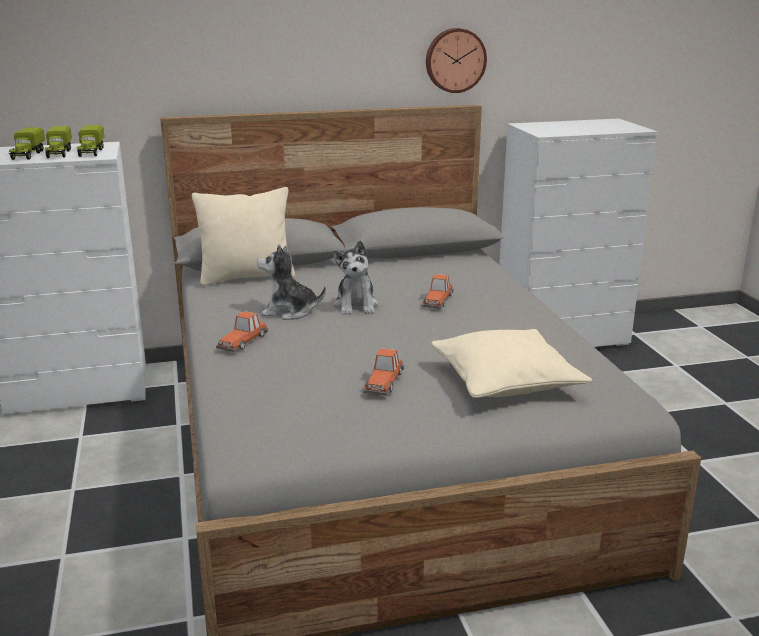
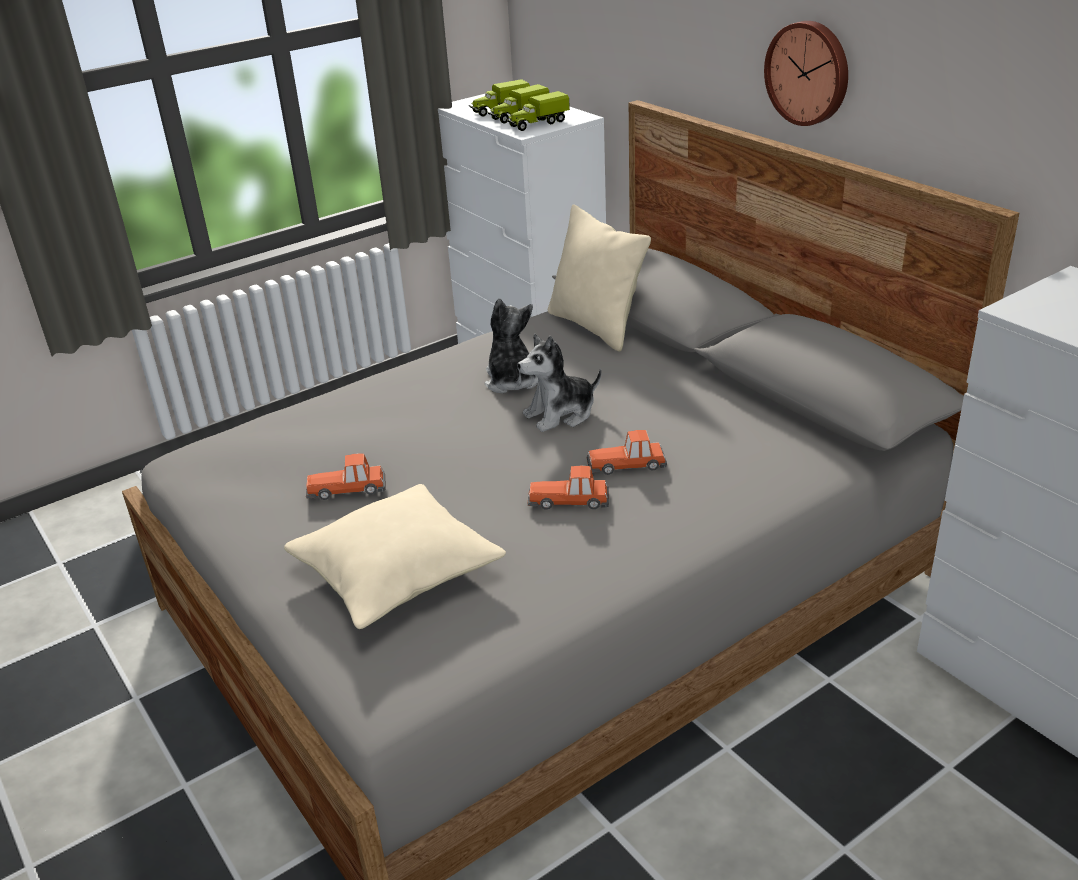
camera: 70 degrees right, 10 degrees up
toy car [216,311,268,352] -> toy car moved to [528,466,609,510]
wall clock [426,28,487,93] -> wall clock moved to [764,21,848,126]

